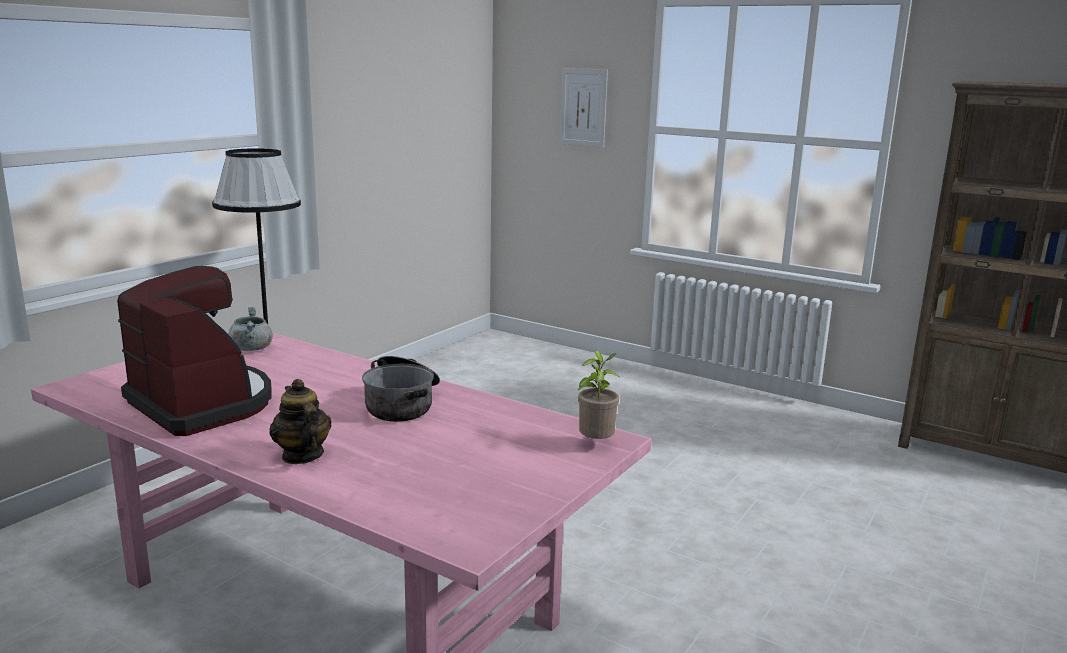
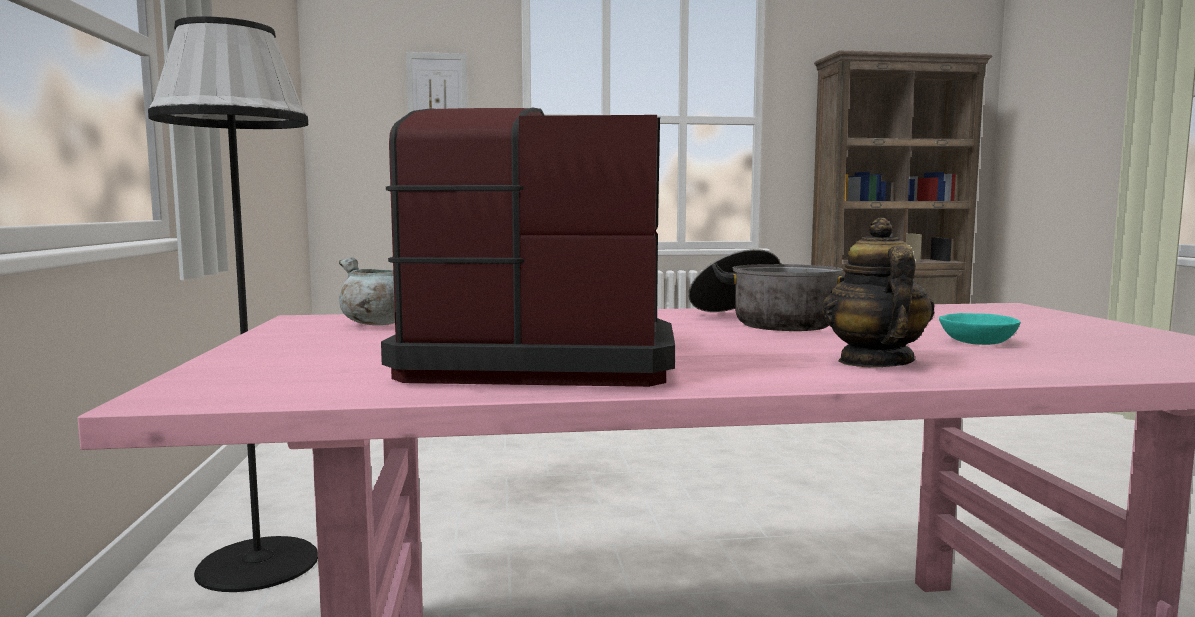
camera: 40 degrees left, 10 degrees down
teapot [269,379,331,464] -> teapot turned 75 degrees clockwise [822,218,935,367]
potted plant [578,350,621,439] -> none
none -> turquoise bowl [939,313,1021,345]

